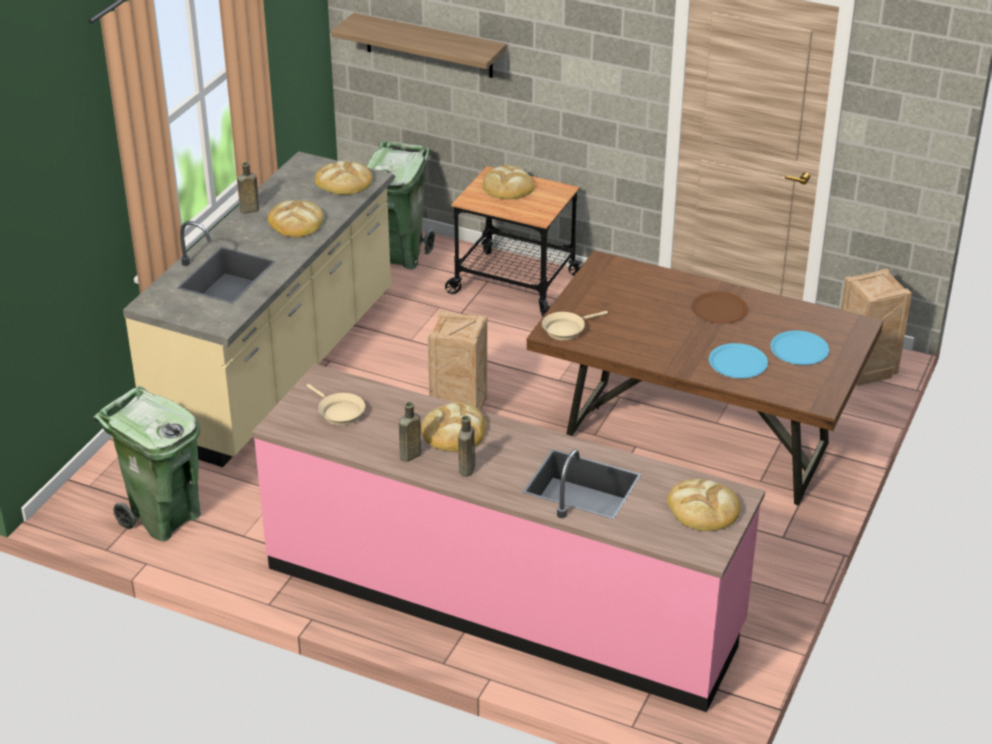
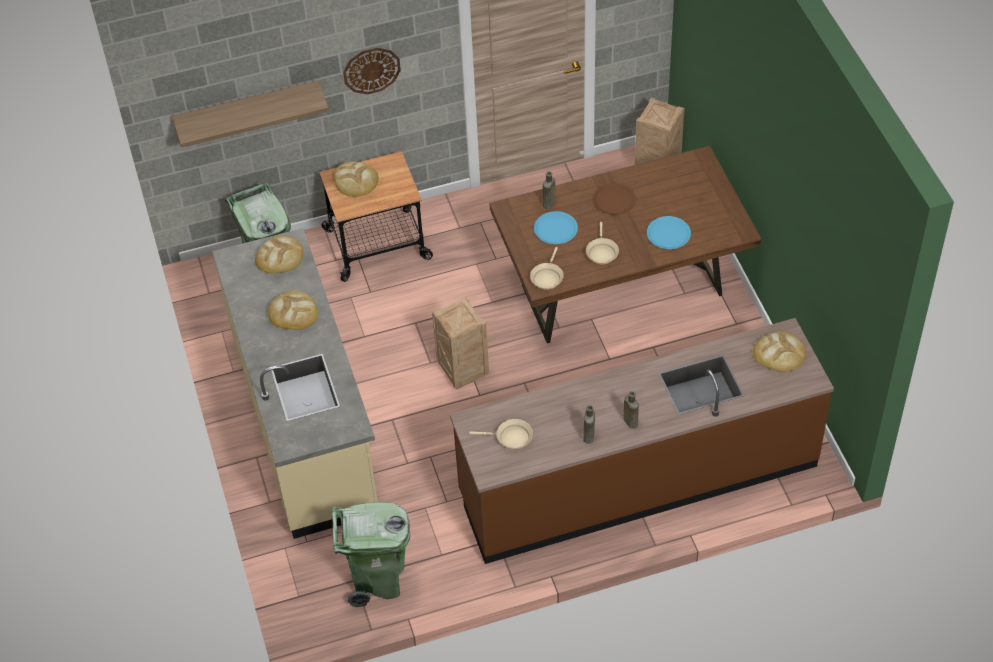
camera: 40 degrees left, 15 degrees up
brown bottle [237,162,259,214] -> brown bottle moved to [543,171,555,209]
pink counter [252,364,765,712] -> brown counter [450,318,834,564]
bread [421,403,486,452] -> none
blue plate [770,331,829,365] -> blue plate moved to [534,211,578,244]
none -> wall clock [343,48,401,94]
none -> beige frying pan [586,222,619,264]

